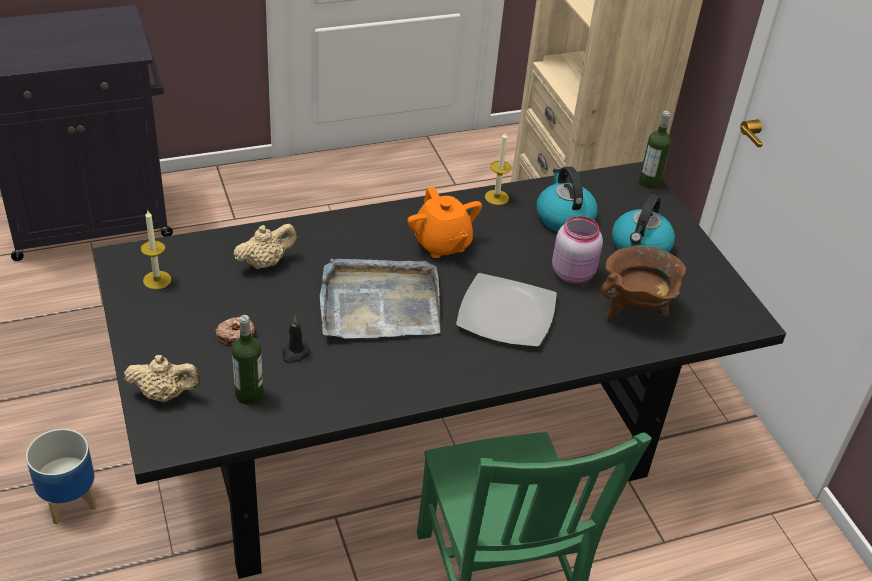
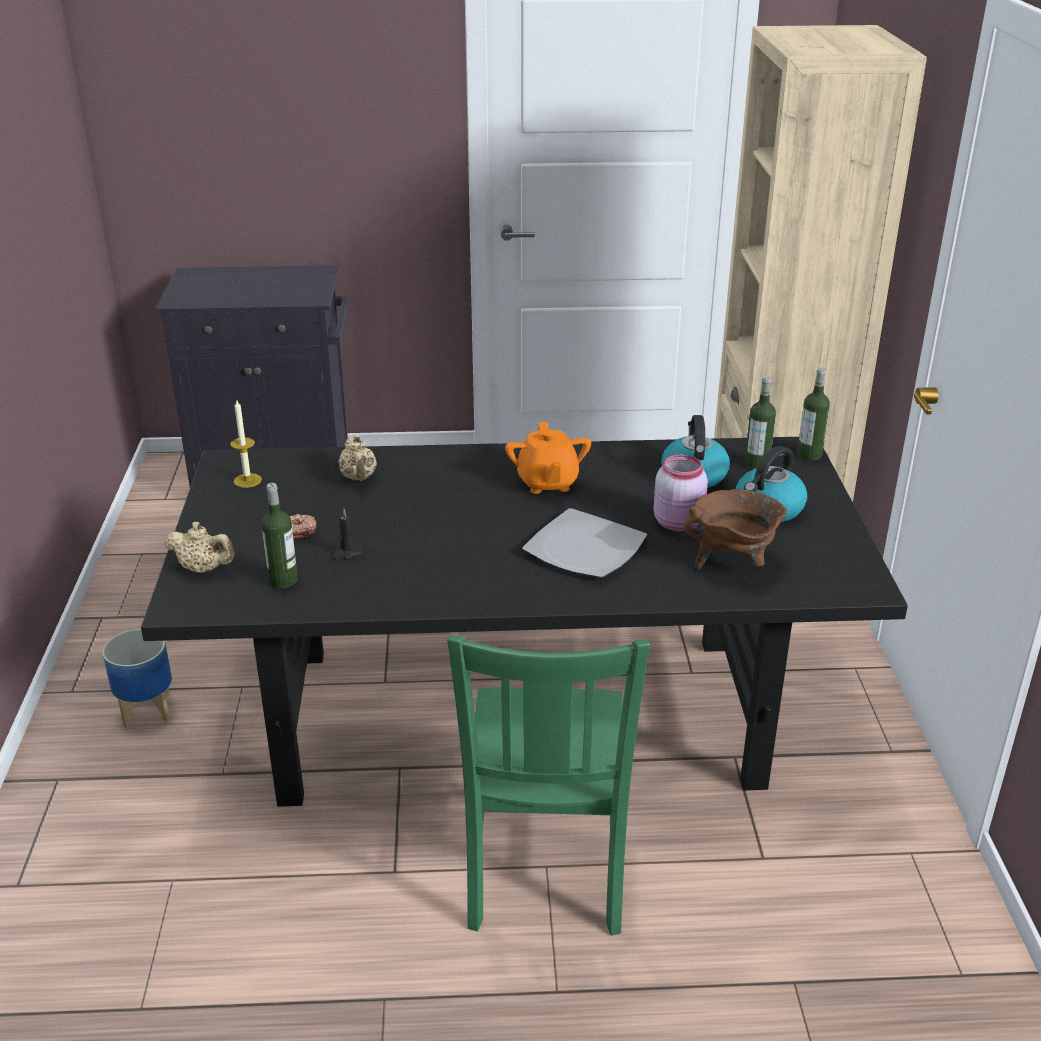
camera: 20 degrees right, 10 degrees down
beige teapot [234,224,297,269] -> beige teapot turned 90 degrees clockwise [338,434,377,481]
grey tray [320,259,440,339] -> none
candle [485,131,511,205] -> none
none -> bottle [744,376,776,469]

